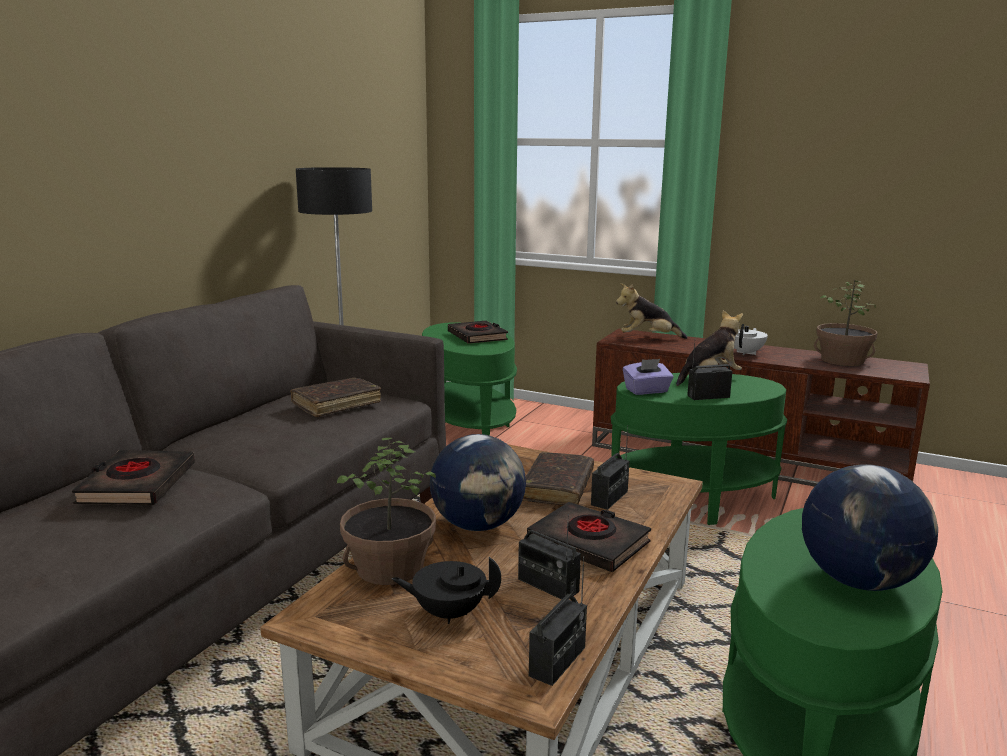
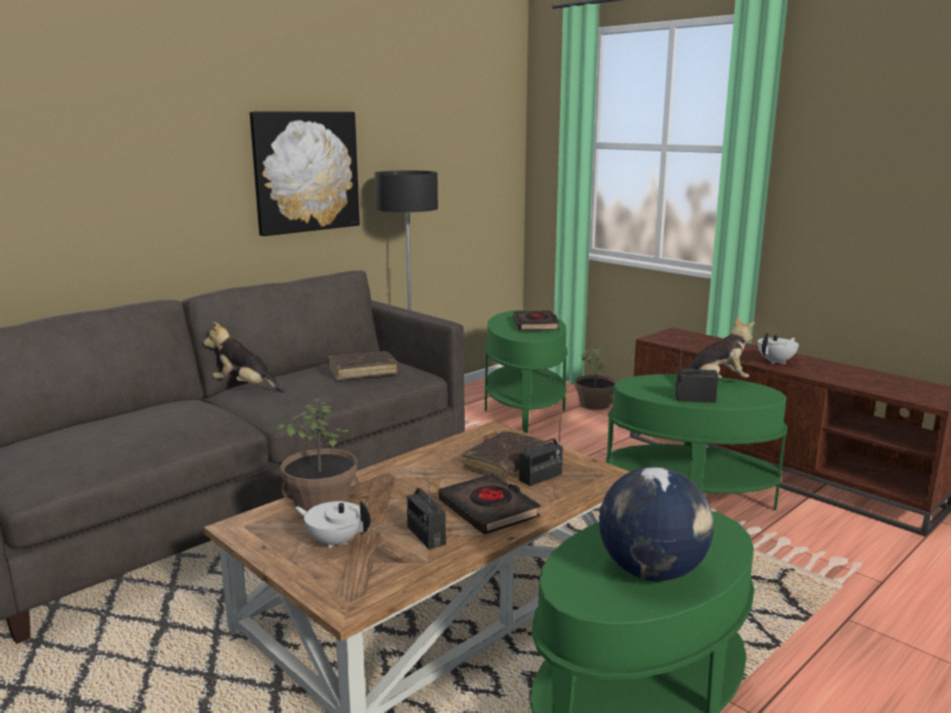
camera: 20 degrees right, 0 degrees up
black book [72,450,195,505] -> none
black teapot [392,557,501,624] -> white teapot [295,501,371,549]
globe [430,434,526,531] -> none
radio [529,556,587,686] -> none
plush toy [616,283,687,339] -> plush toy moved to [203,322,287,393]
purple tissue box [623,359,674,395] -> none
potted plant [814,279,877,366] -> potted plant moved to [574,345,617,410]
none -> picture [250,111,360,236]

